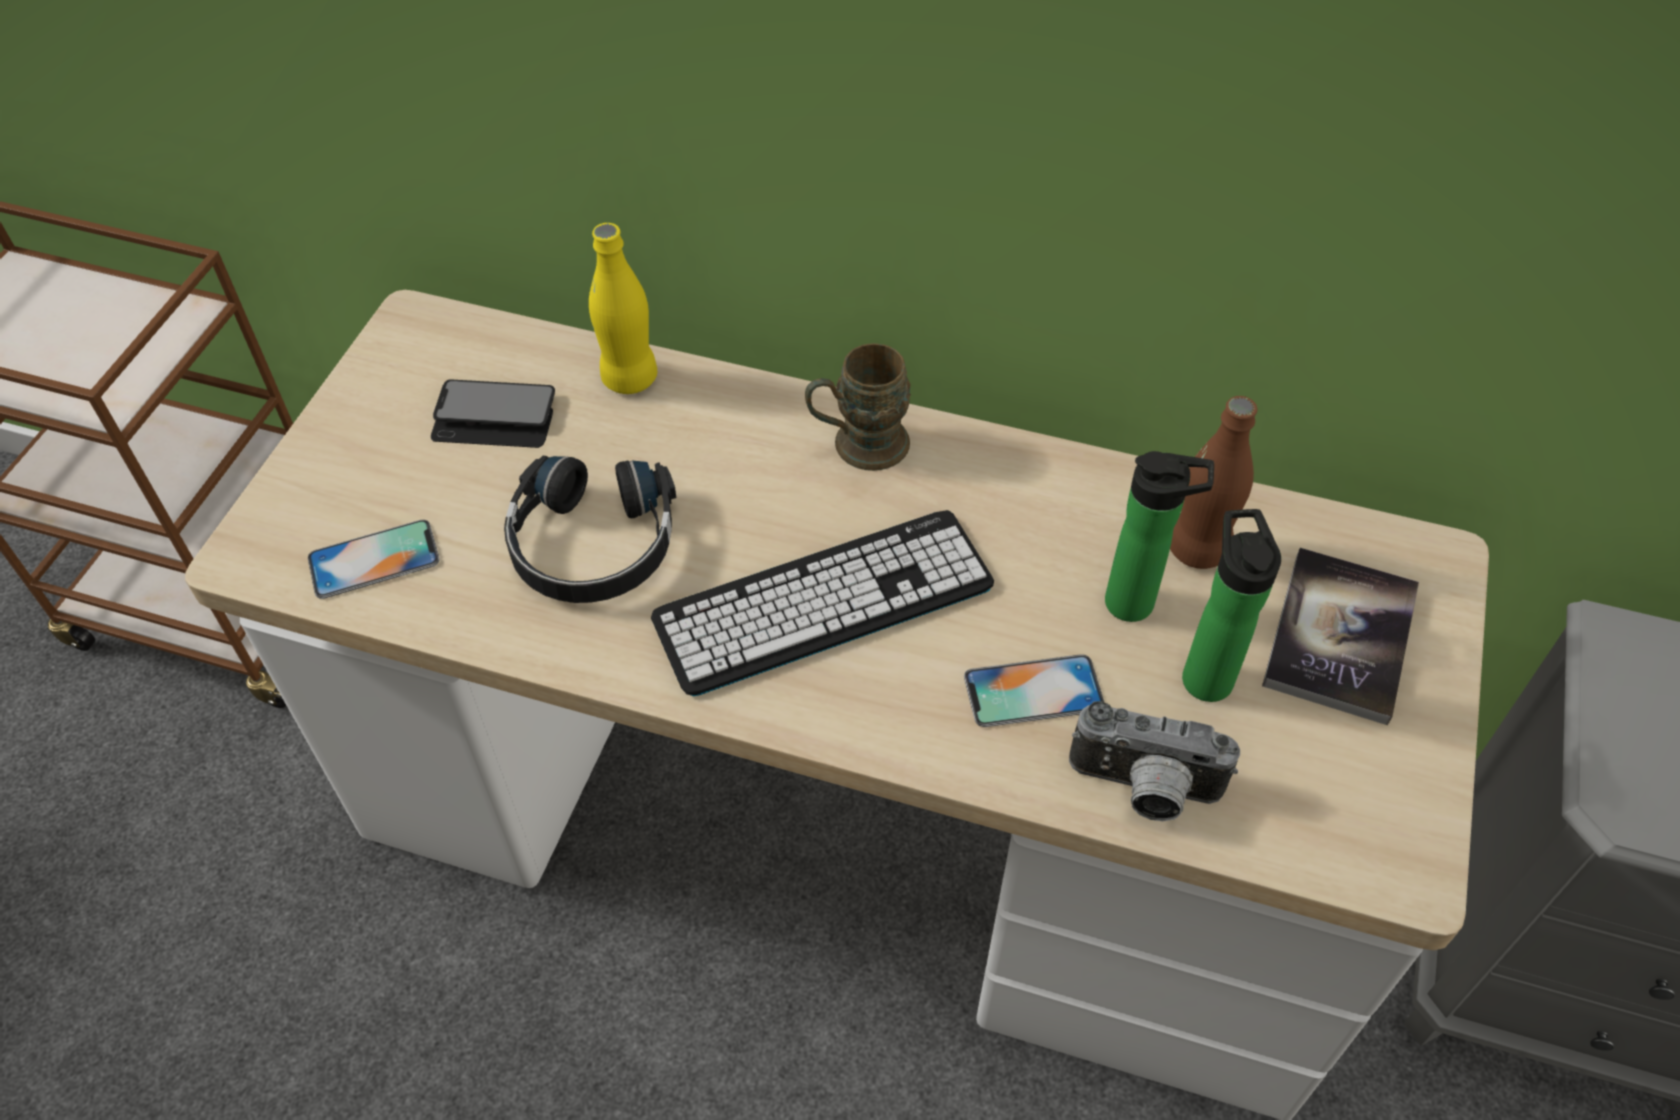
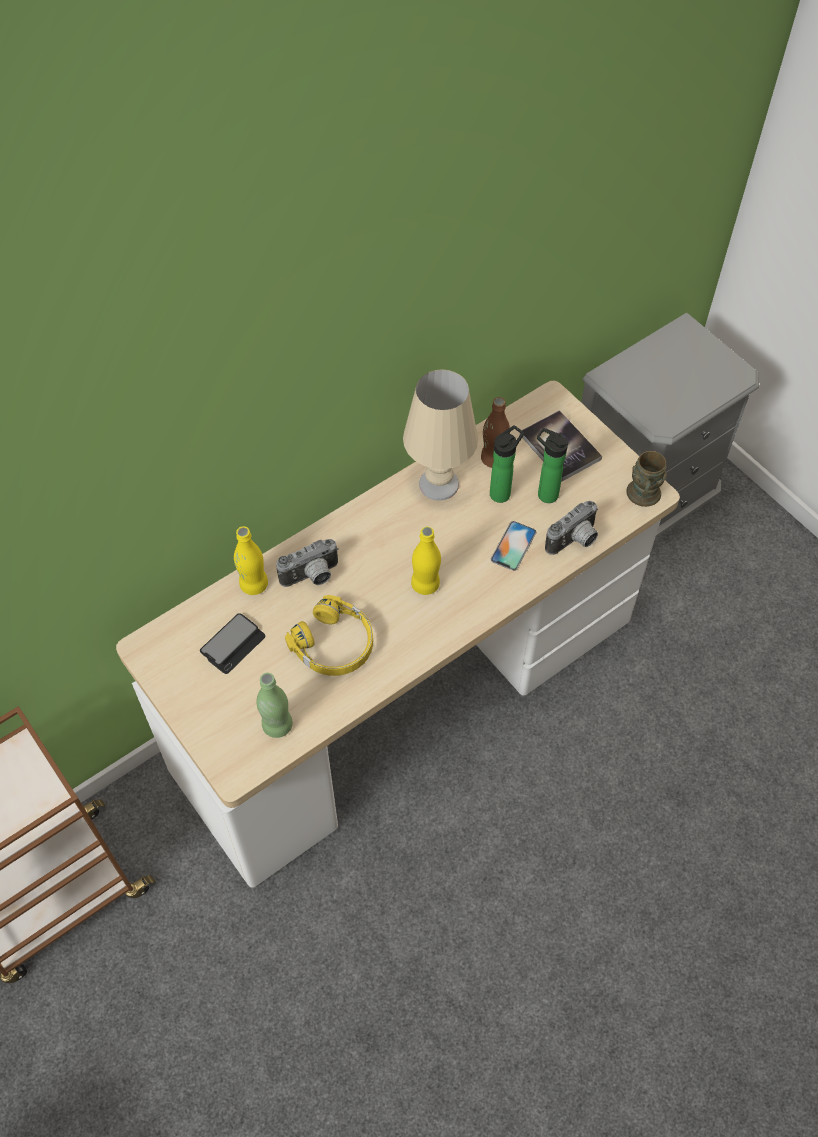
camera: 55 degrees left, 5 degrees up
phone [308,520,440,599] -> green bottle [256,673,293,738]
black headphones [504,456,677,603] -> yellow headphones [285,595,373,676]
keyboard [651,510,994,696] -> yellow bottle [411,527,441,595]
brown mug [805,343,911,471] -> brown mug moved to [626,451,667,507]
none -> camera [276,539,339,587]
none -> beige table lamp [403,369,478,500]

